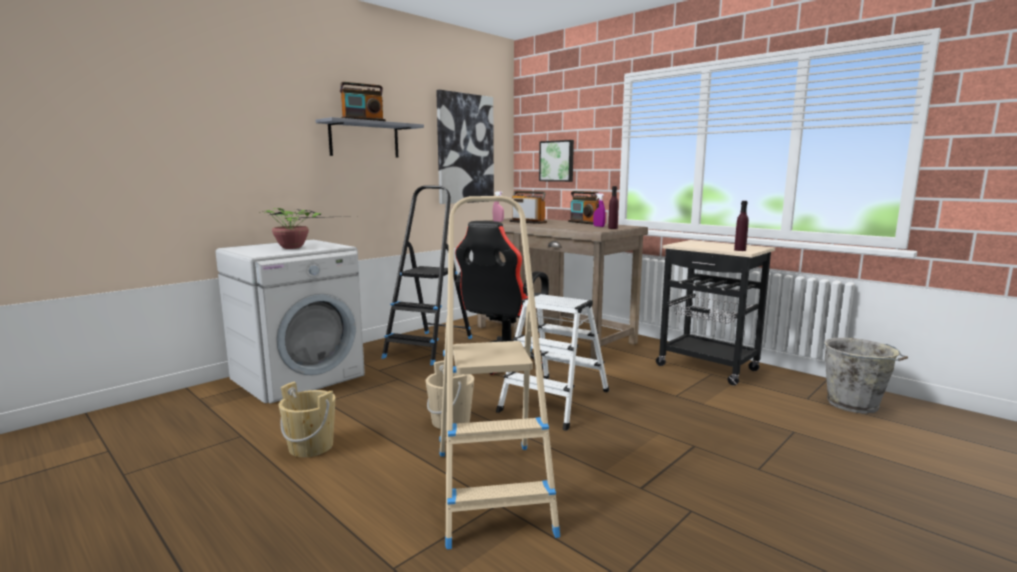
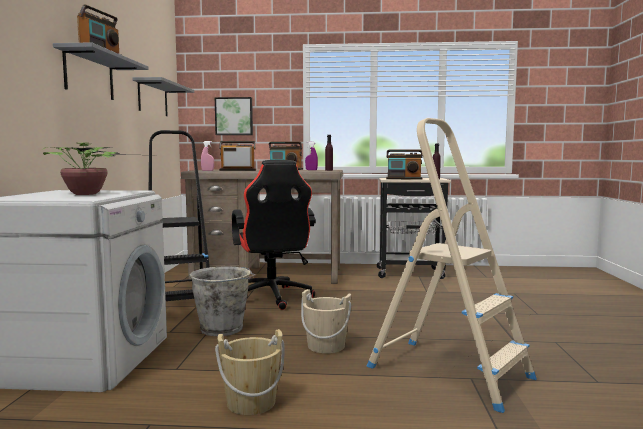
camera: 40 degrees left, 5 degrees down
picture [436,90,494,204] -> grey shelf [132,77,194,116]
white step ladder [496,293,609,431] -> none
grey bucket [823,338,908,414] -> grey bucket moved to [189,266,256,336]
none -> radio [386,150,423,179]

